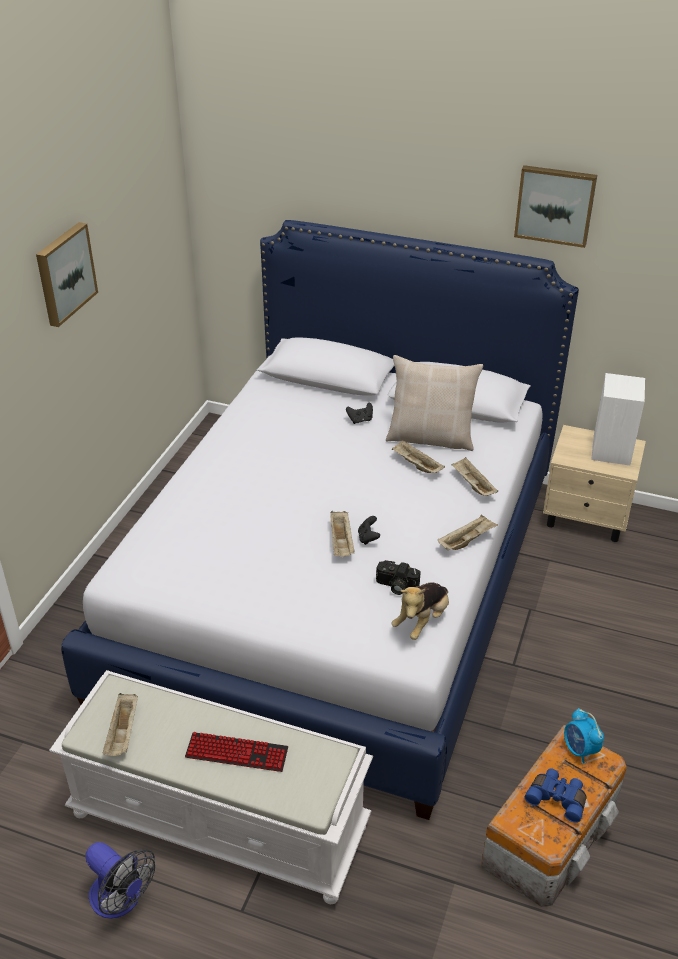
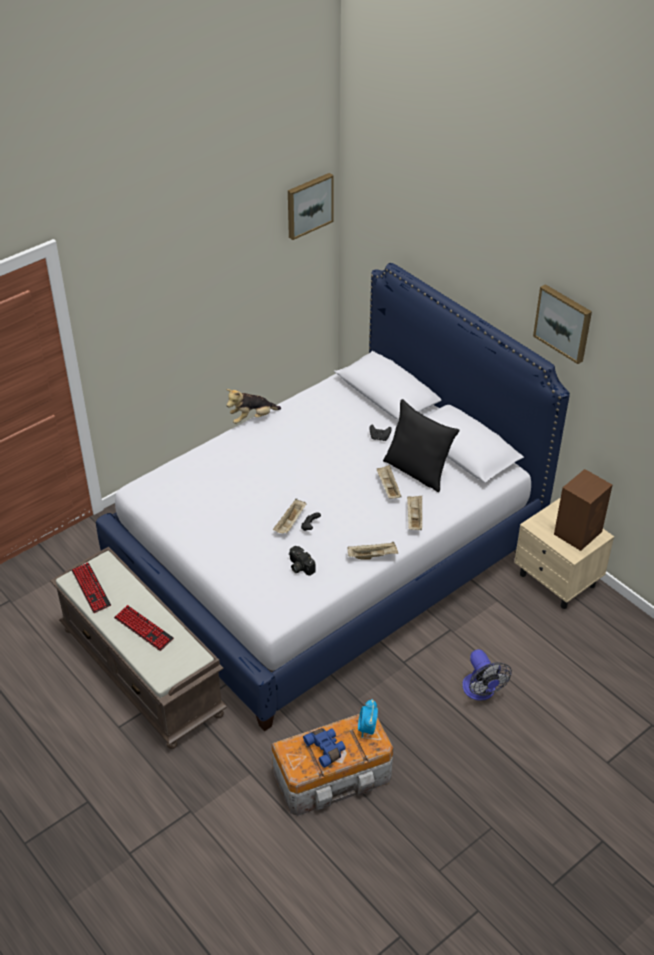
camera: 30 degrees right, 5 degrees up
picture [36,222,98,327] -> picture moved to [288,173,334,240]
white bench [49,670,373,904] -> brown bench [50,547,227,749]
fan [85,842,155,919] -> fan moved to [462,649,512,701]
beige tray [103,693,138,756] -> keyboard [72,562,111,613]
beige pillow [386,355,483,451] -> black pillow [383,399,459,492]
plush toy [391,583,449,640] -> plush toy moved to [226,389,281,424]
white speaker [591,373,645,465] -> brown speaker [554,469,612,551]

